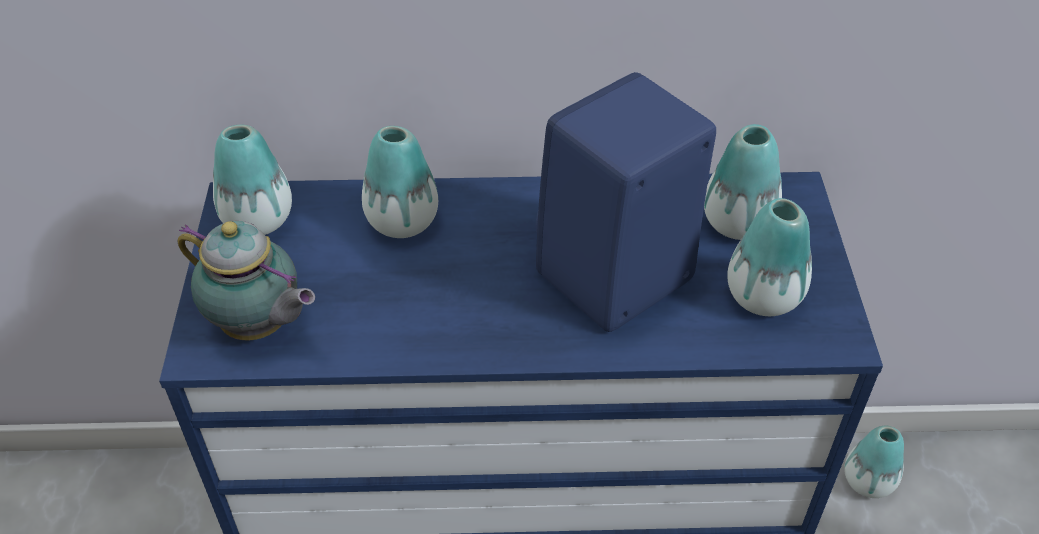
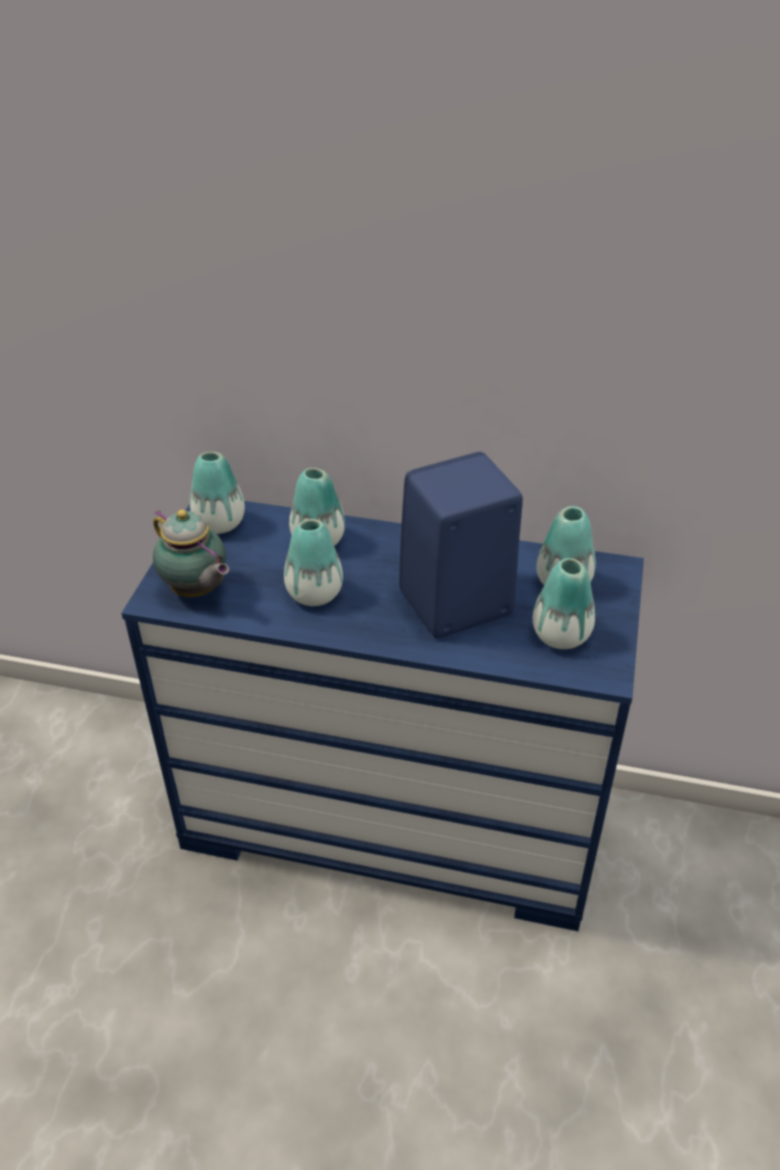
camera: 15 degrees right, 5 degrees down
vase [844,426,904,498] -> vase moved to [284,519,343,606]

